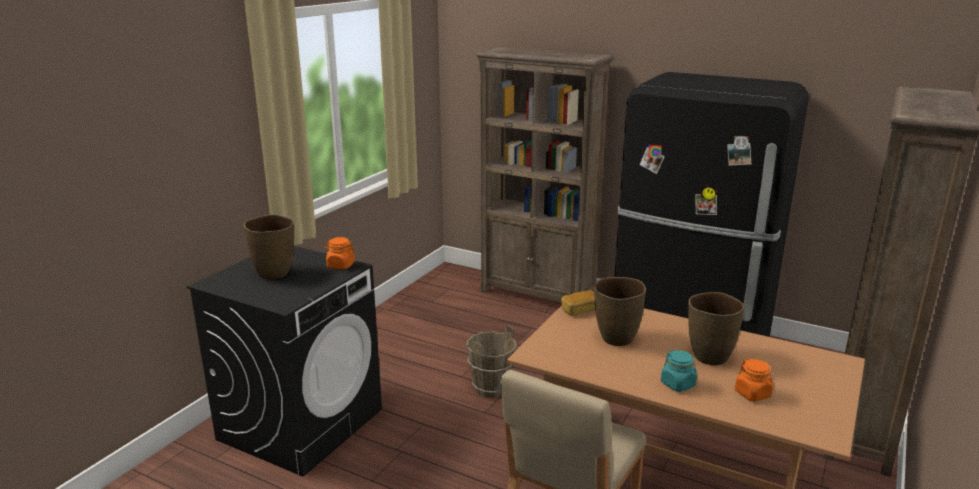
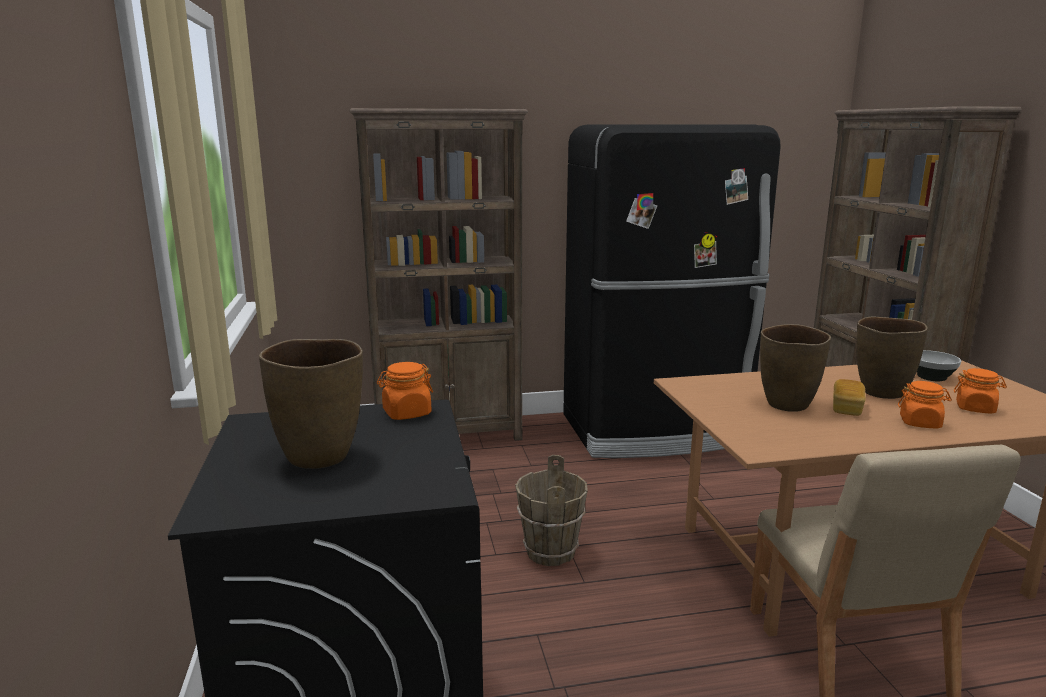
camera: 40 degrees left, 5 degrees down
bread [561,290,595,316] -> bread moved to [833,379,866,416]
turquoise jar [661,350,697,392] -> orange jar [898,381,952,429]
none -> bowl [917,350,961,381]

